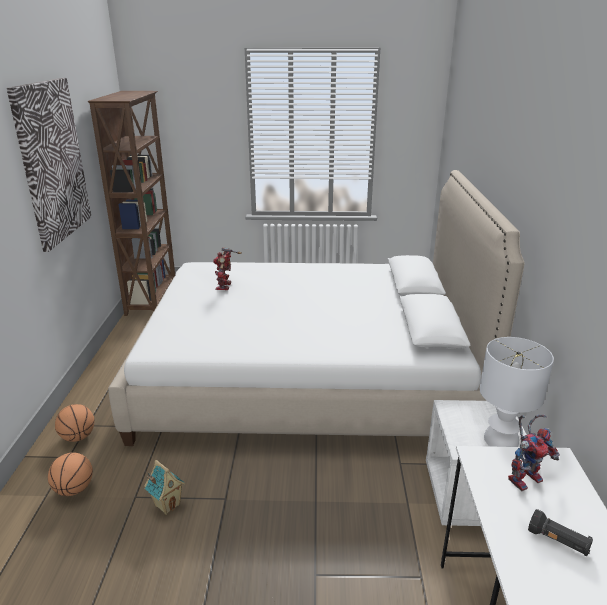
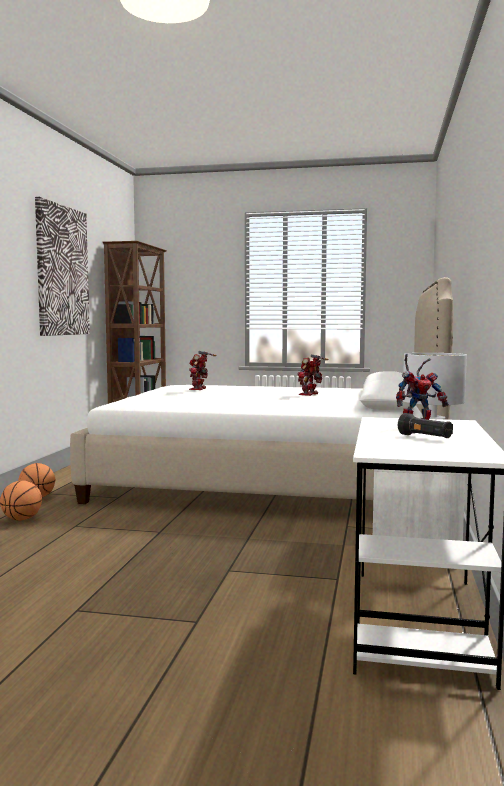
camera: 10 degrees right, 20 degrees down
toy house [144,460,185,515] -> none
none -> toy robot [297,354,328,396]

